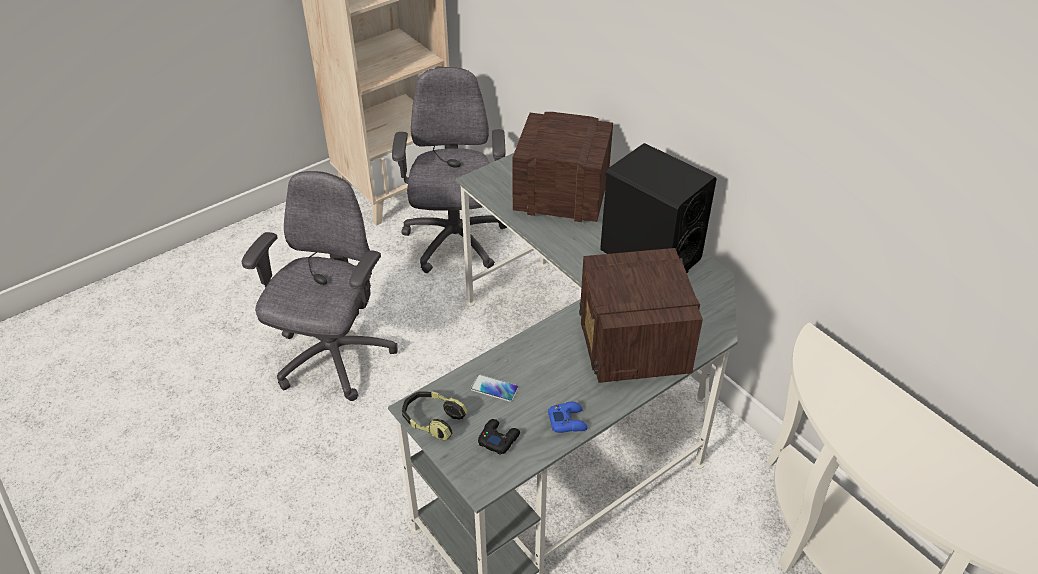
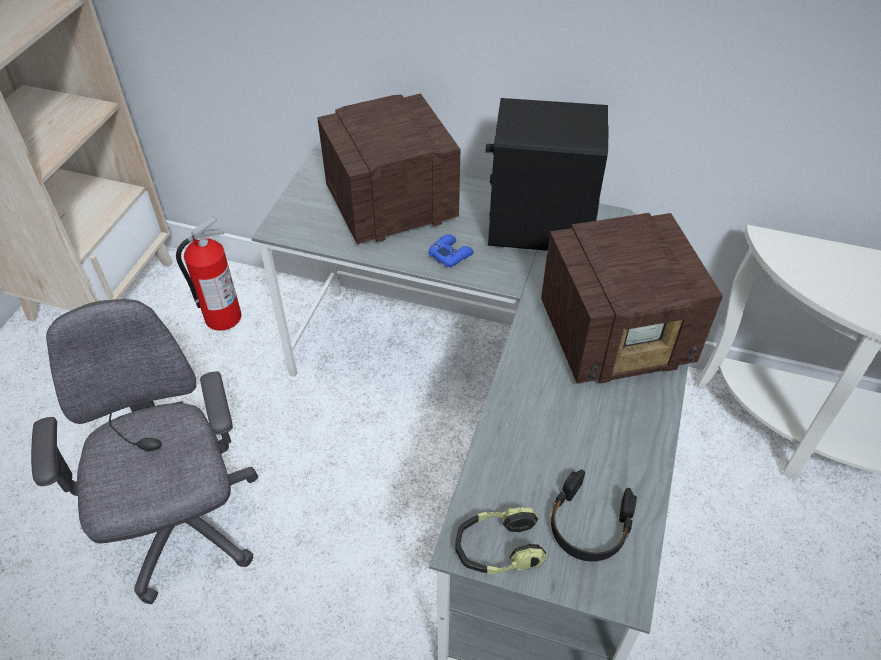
camera: 35 degrees left, 5 degrees up
grey office chair [392,67,507,273] -> fire extinguisher [176,216,241,331]
phone [470,374,519,402] -> none
black game controller [478,419,520,454] -> black headphones [551,469,637,562]
blue game controller [548,402,588,433] -> blue game controller moved to [429,234,474,267]
radio [579,248,703,383] -> radio turned 60 degrees counterclockwise [541,213,723,384]

